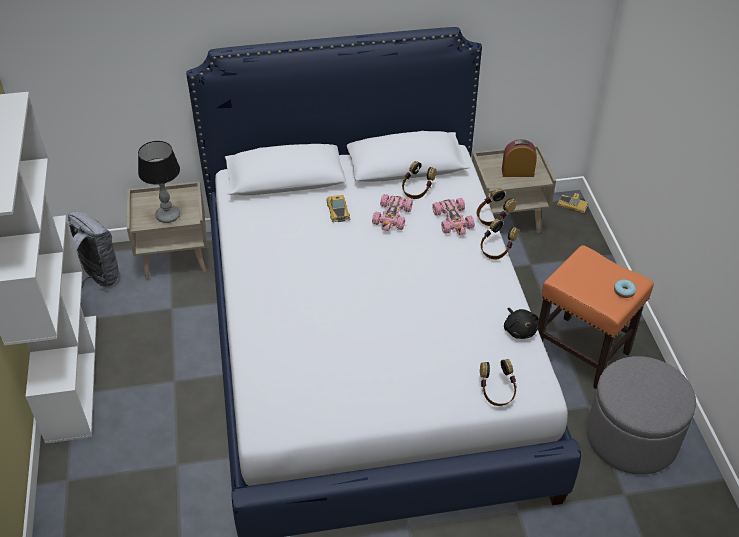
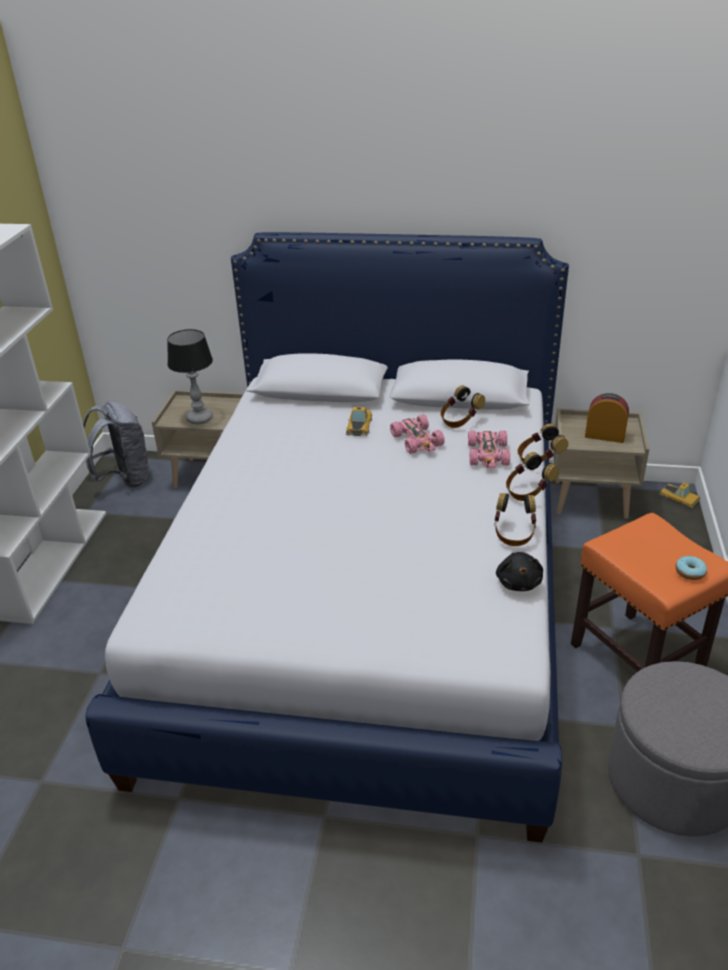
camera: 20 degrees right, 10 degrees down
pink toy car [372,194,413,231] -> pink toy car turned 60 degrees counterclockwise [390,415,445,454]
headphones [480,359,517,406] -> headphones moved to [494,493,536,546]

